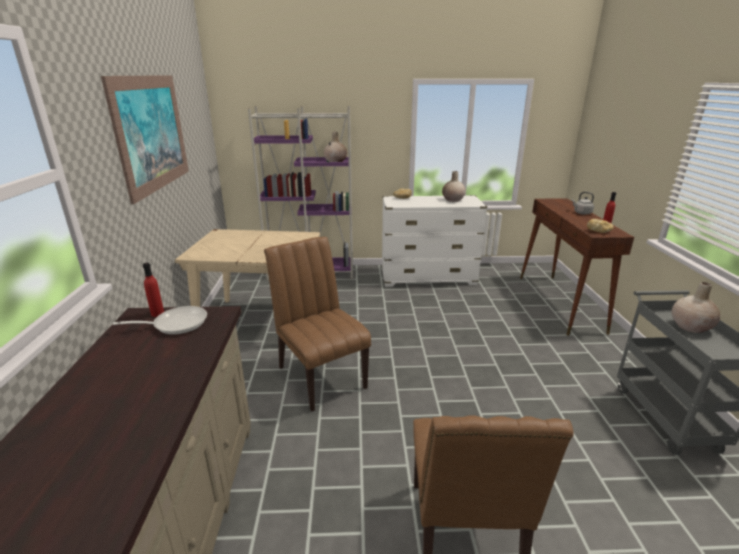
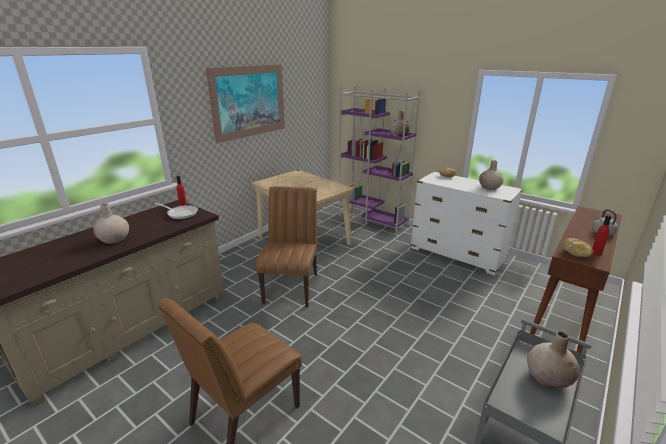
camera: 40 degrees right, 0 degrees up
none -> beige vase [93,203,129,244]

